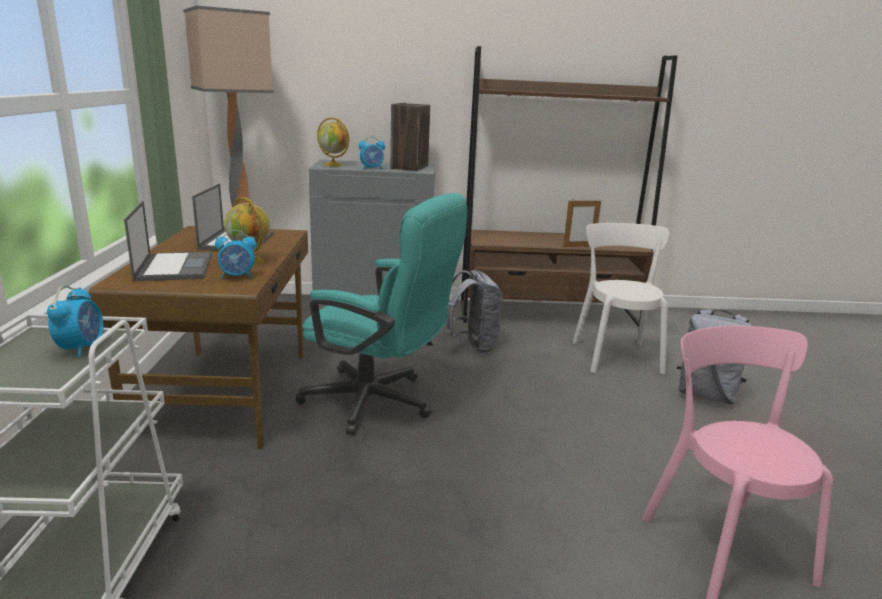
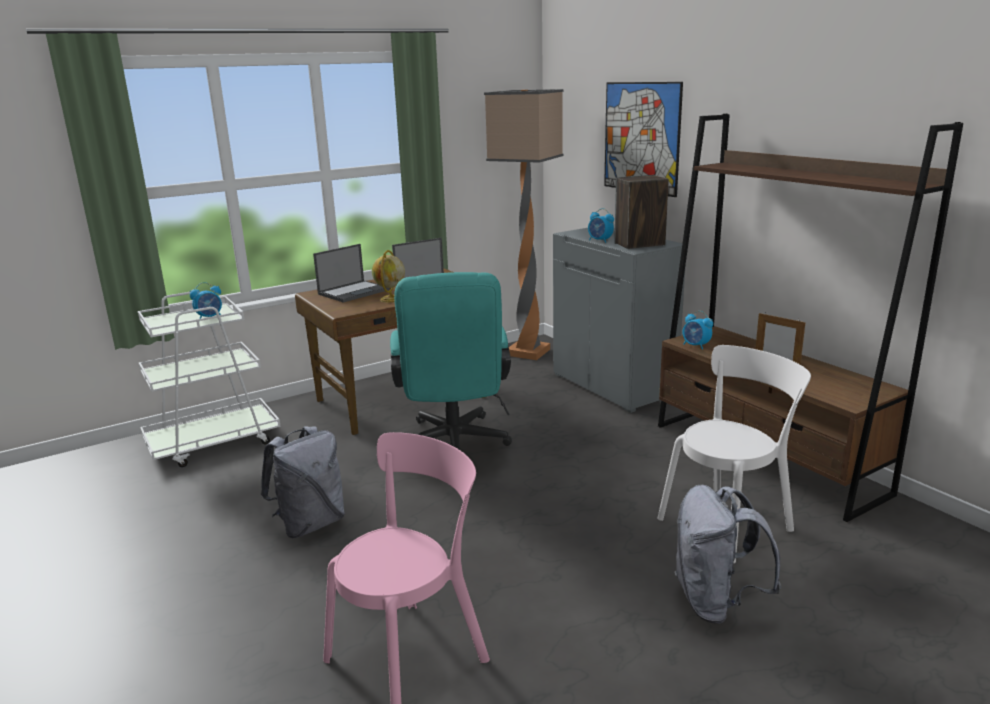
camera: 60 degrees right, 0 degrees up
alarm clock [215,230,257,279] -> alarm clock moved to [682,311,713,350]
globe [317,117,349,167] -> none
grey backpack [446,269,503,353] -> grey backpack moved to [261,426,345,538]
none -> picture [604,82,683,197]

